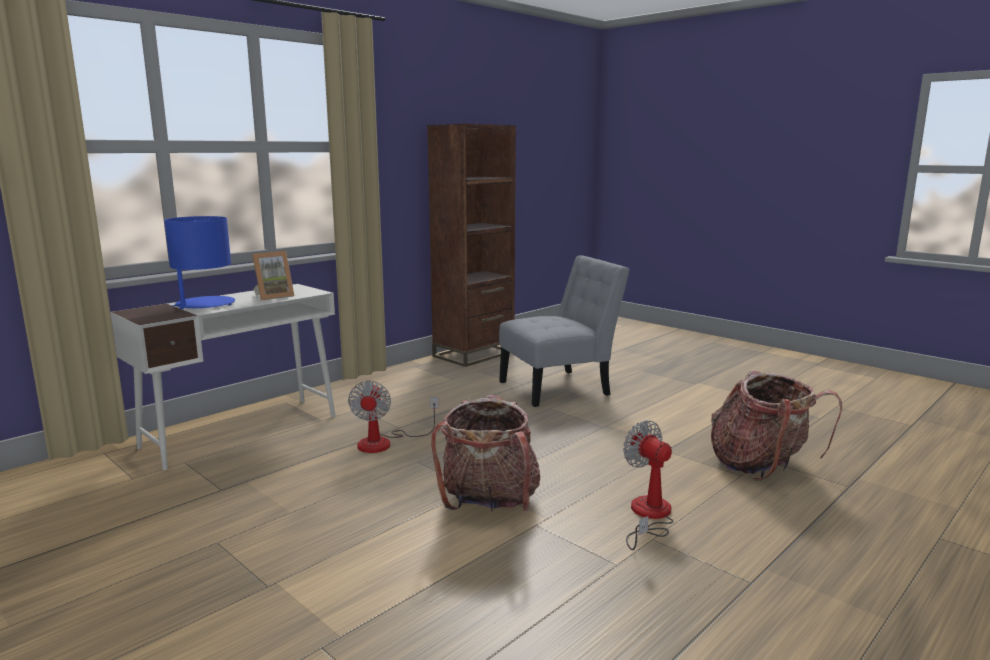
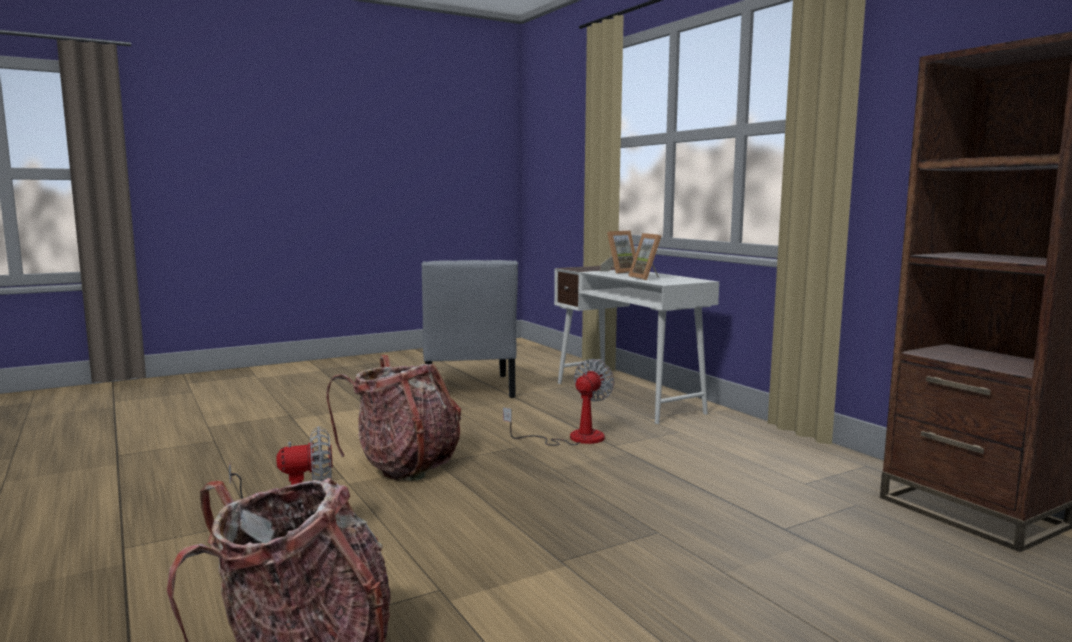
camera: 105 degrees right, 5 degrees down
blue table lamp [164,216,235,309] -> picture frame [600,231,636,274]
fan [348,381,439,453] -> fan turned 105 degrees clockwise [503,359,614,446]
grey chair [499,256,630,407] -> grey chair moved to [422,260,518,398]

